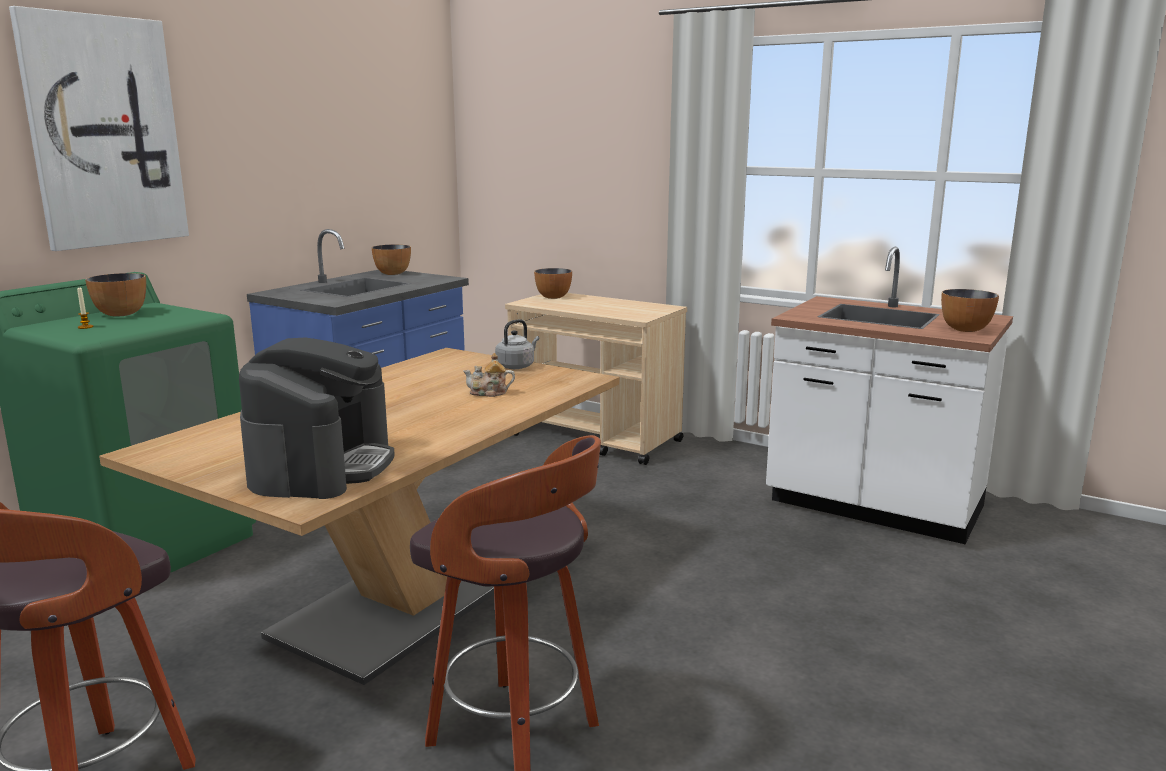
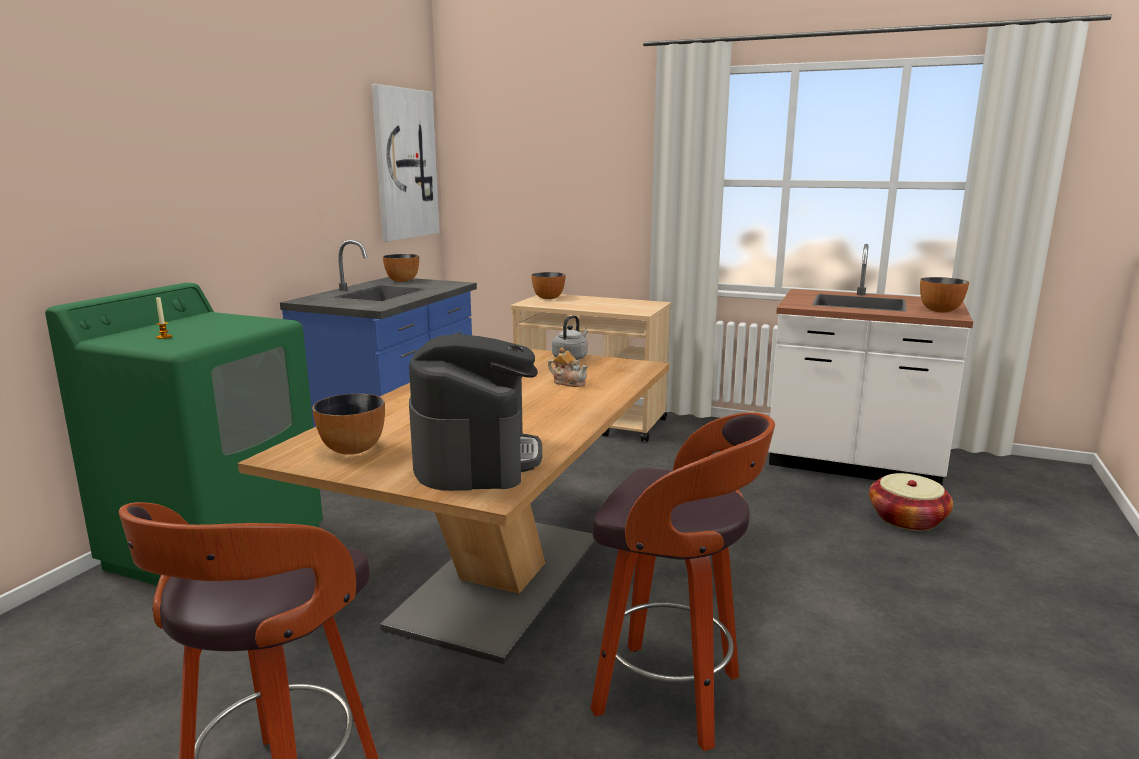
camera: 10 degrees left, 0 degrees up
picture [9,6,189,251] -> picture moved to [372,84,440,242]
bowl [85,273,146,317] -> bowl moved to [312,394,385,455]
teapot [463,353,515,397] -> teapot turned 135 degrees counterclockwise [548,347,588,387]
none -> basket [869,473,953,531]

